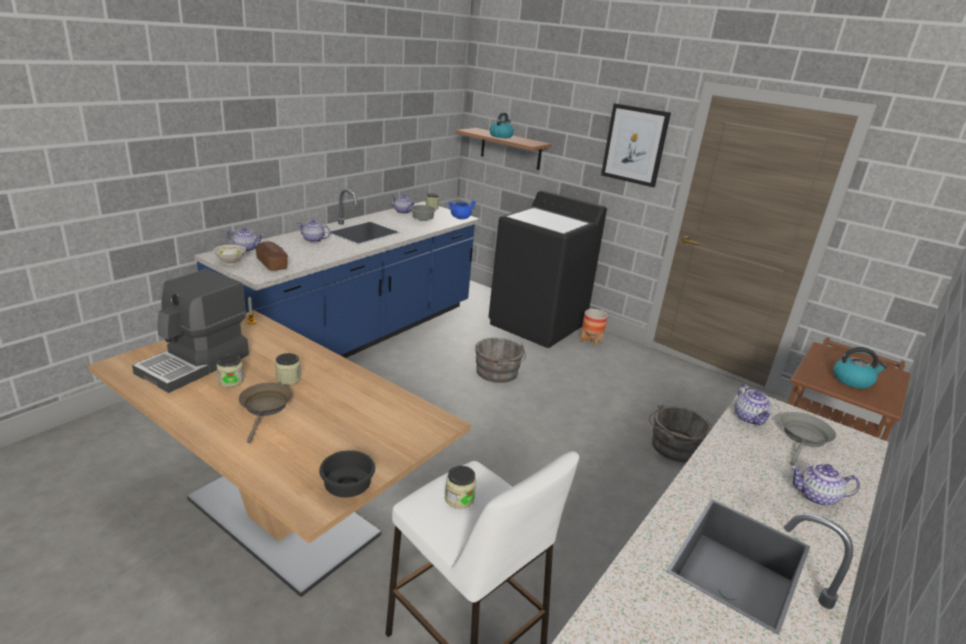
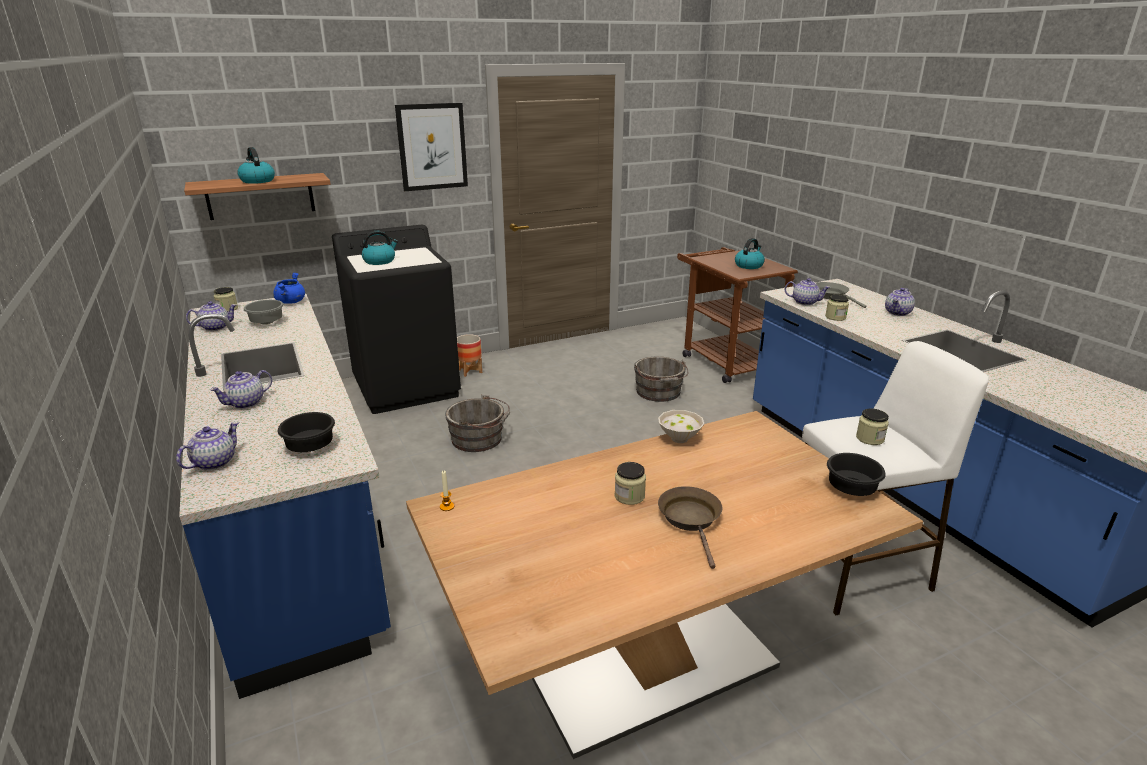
camera: 60 degrees left, 0 degrees up
coffee machine [132,269,249,393] -> none
white bowl [213,244,246,265] -> white bowl moved to [658,410,704,443]
jar [216,354,244,387] -> jar moved to [825,294,849,321]
brown frying pan [239,383,292,443] -> brown frying pan turned 60 degrees clockwise [658,486,722,569]
bread [255,241,288,271] -> black bowl [278,412,335,452]
none -> kettle [362,231,398,265]

